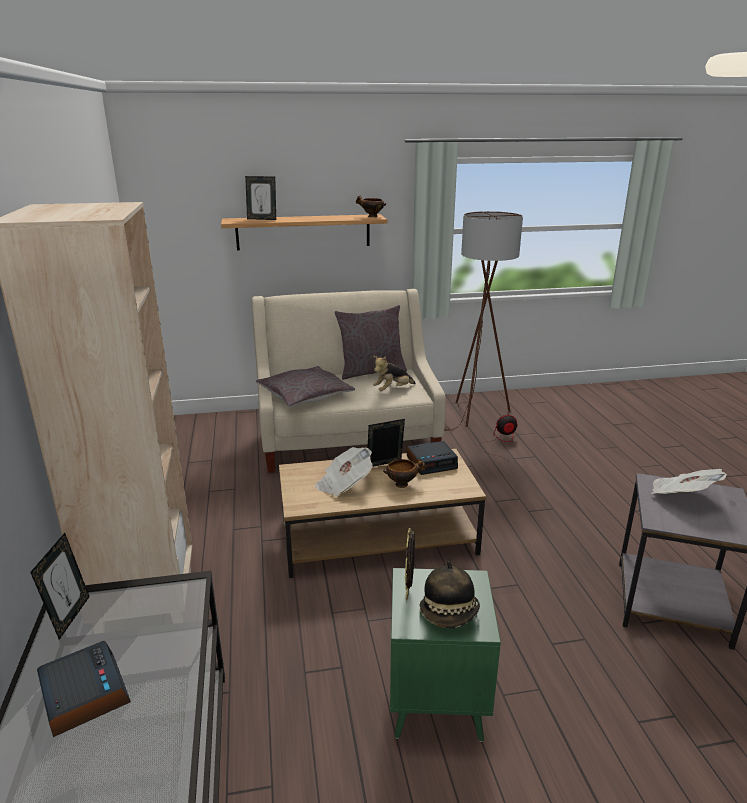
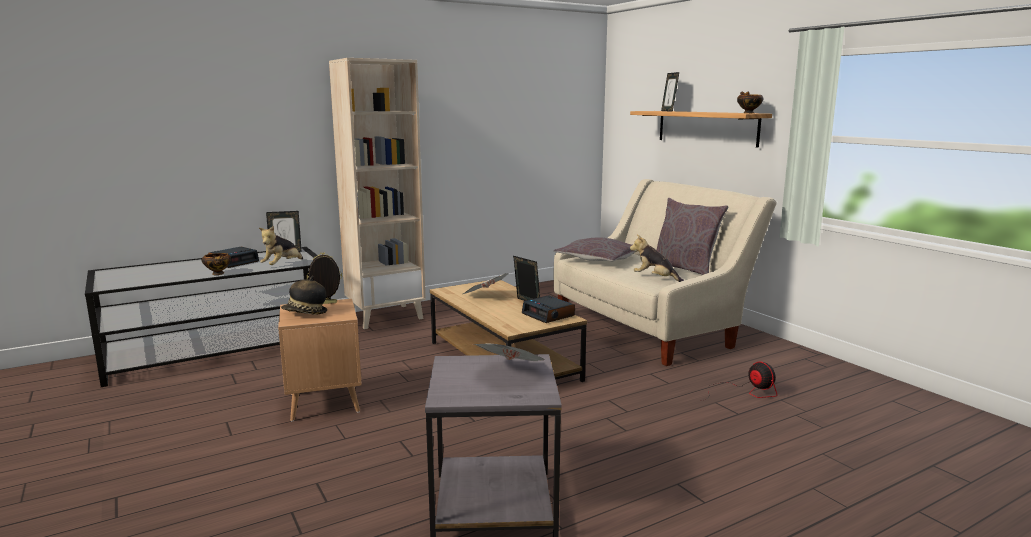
camera: 70 degrees right, 10 degrees down
bowl [383,458,427,488] -> bowl moved to [202,253,231,275]
green side table [390,568,501,742] -> brown side table [278,299,362,421]
brown floor lamp [444,211,523,431] -> none
none -> plush toy [259,226,303,265]

